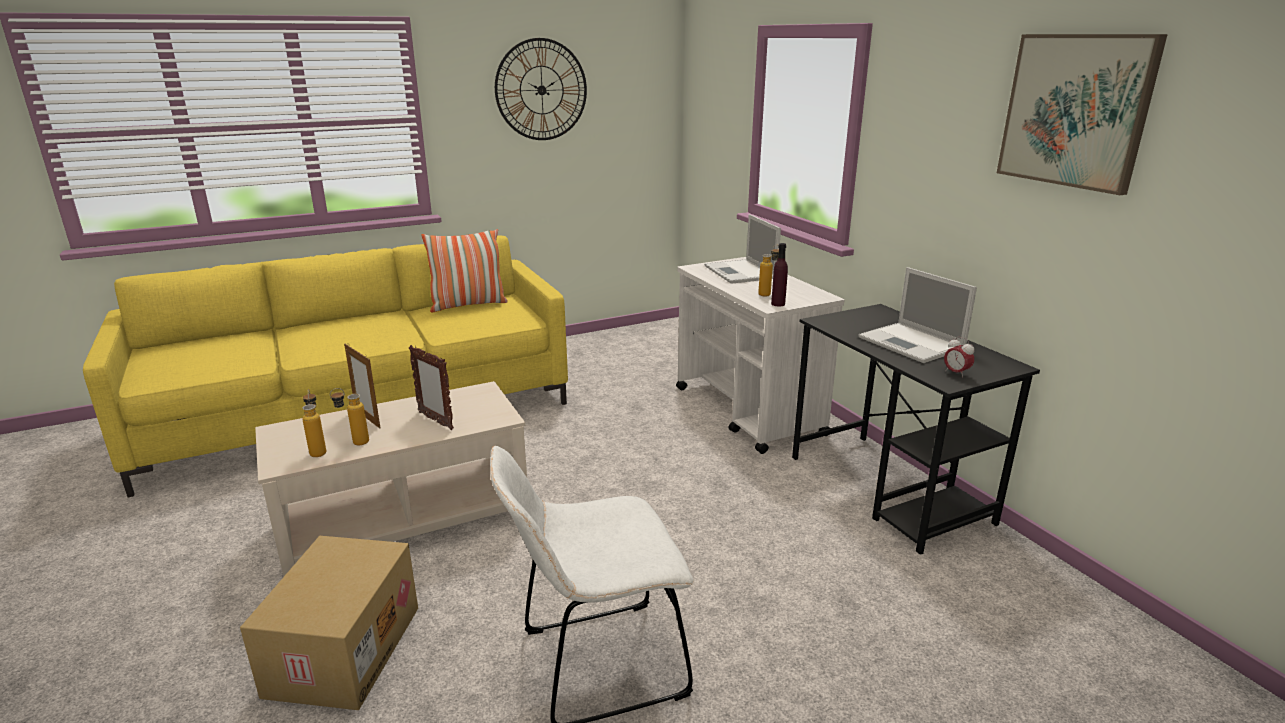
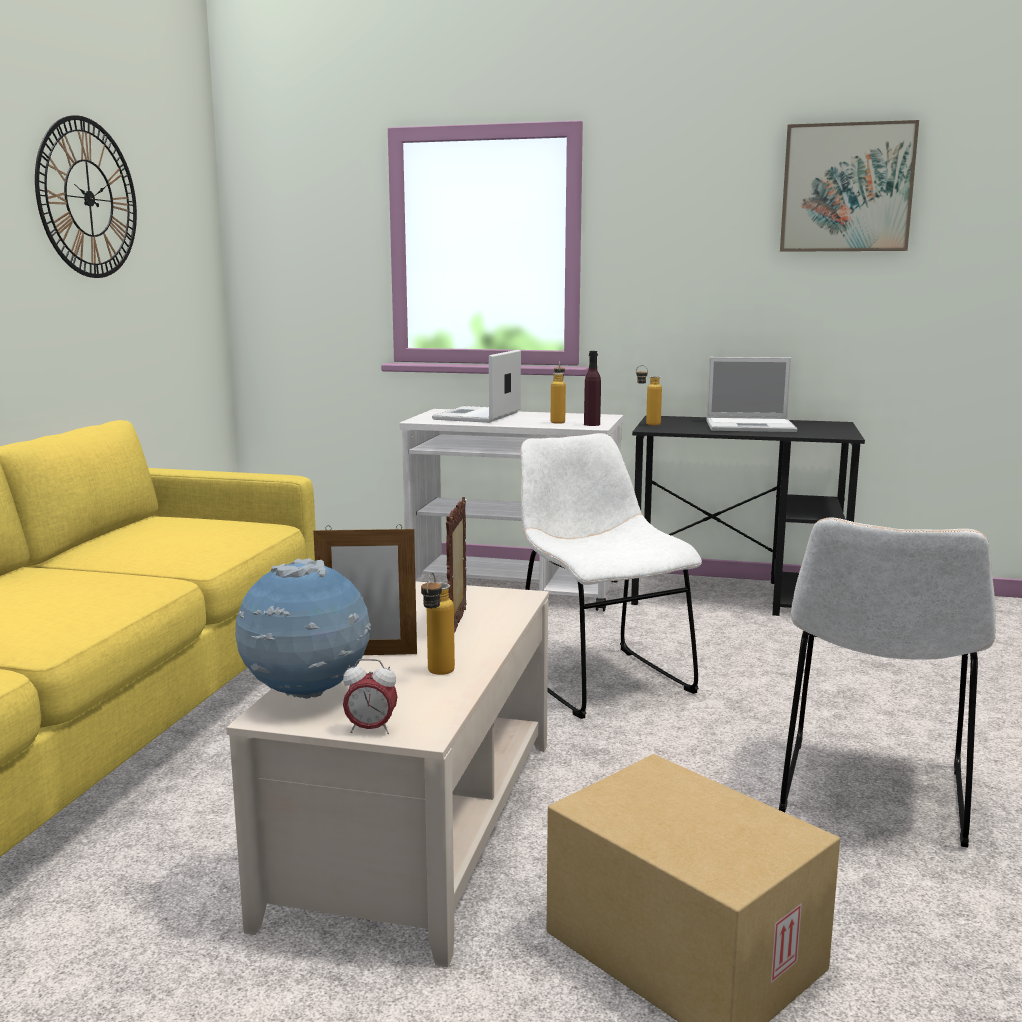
camera: 50 degrees left, 10 degrees down
bottle [302,389,326,457] -> bottle moved to [636,365,662,426]
picture frame [409,345,454,430] -> picture frame turned 105 degrees clockwise [446,497,466,633]
pillow [421,229,508,312] -> none
laptop [704,214,781,284] -> laptop turned 90 degrees clockwise [432,350,521,423]
alarm clock [944,337,975,378] -> alarm clock moved to [343,659,398,734]
none -> globe [235,558,371,699]
none -> white chair [521,433,702,719]

